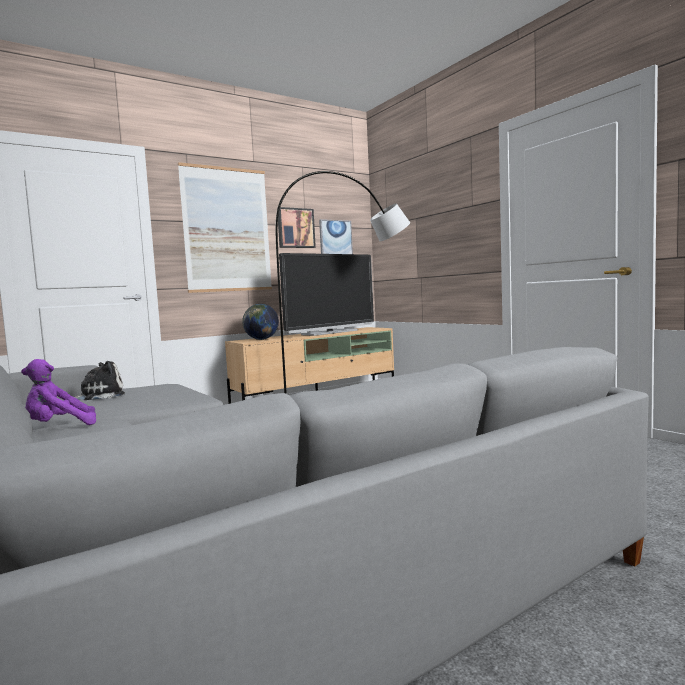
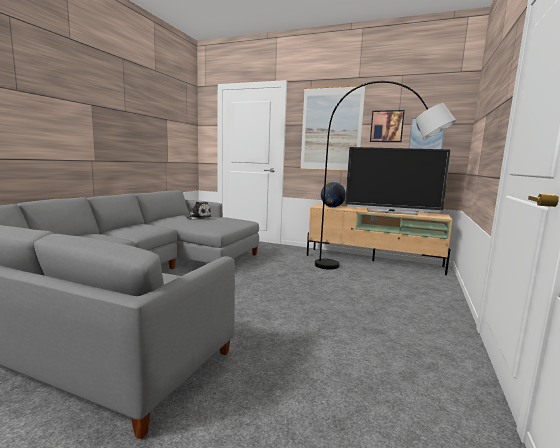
camera: 55 degrees right, 5 degrees up
purple plush toy [21,359,96,425] -> none

